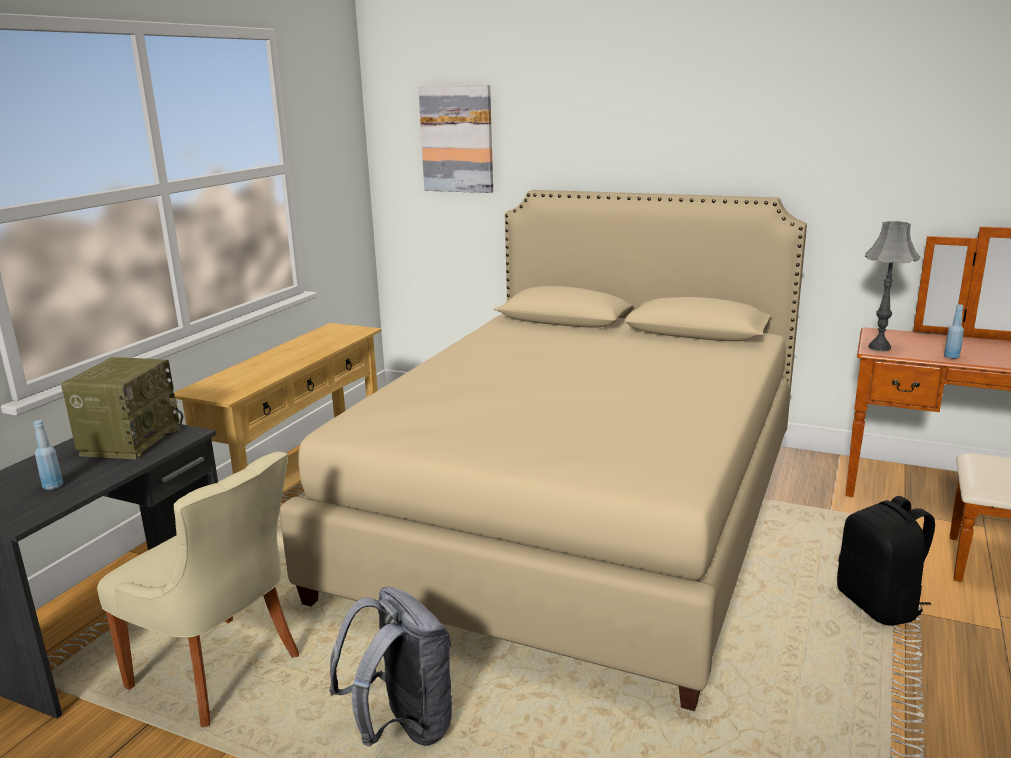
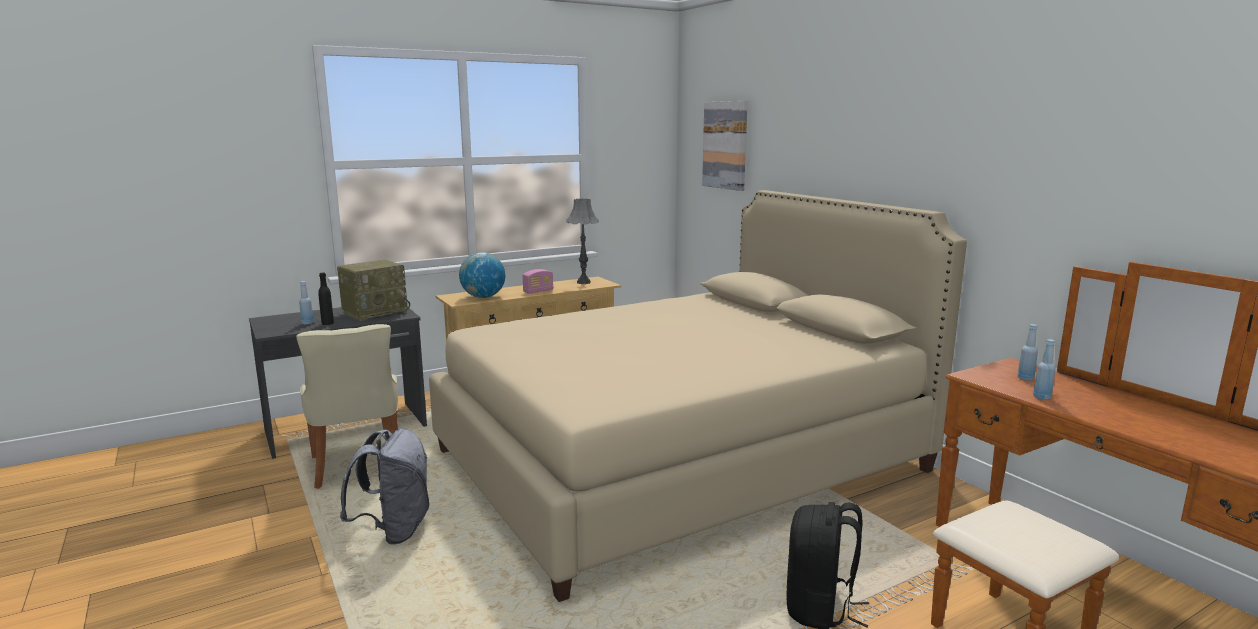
camera: 35 degrees right, 5 degrees down
grey table lamp [865,221,920,351] -> grey table lamp moved to [566,199,599,284]
none -> black bottle [318,273,334,325]
none -> globe [459,252,505,298]
none -> radio [523,269,553,294]
none -> blue bottle [1017,324,1038,381]

